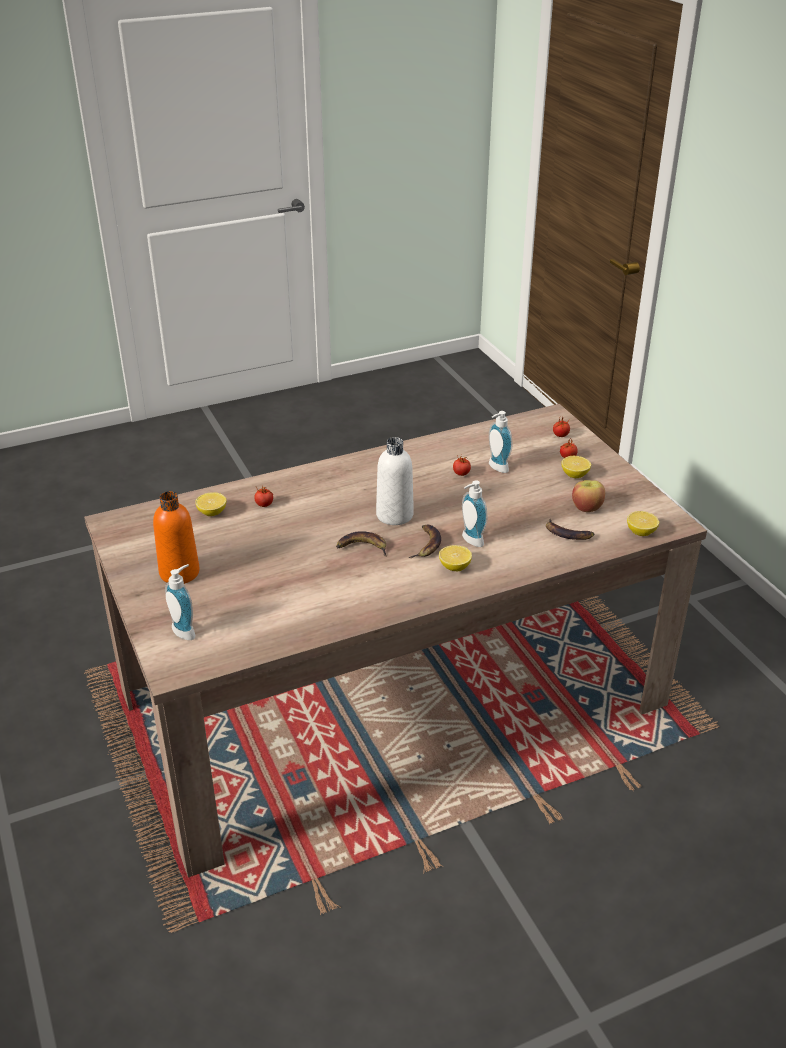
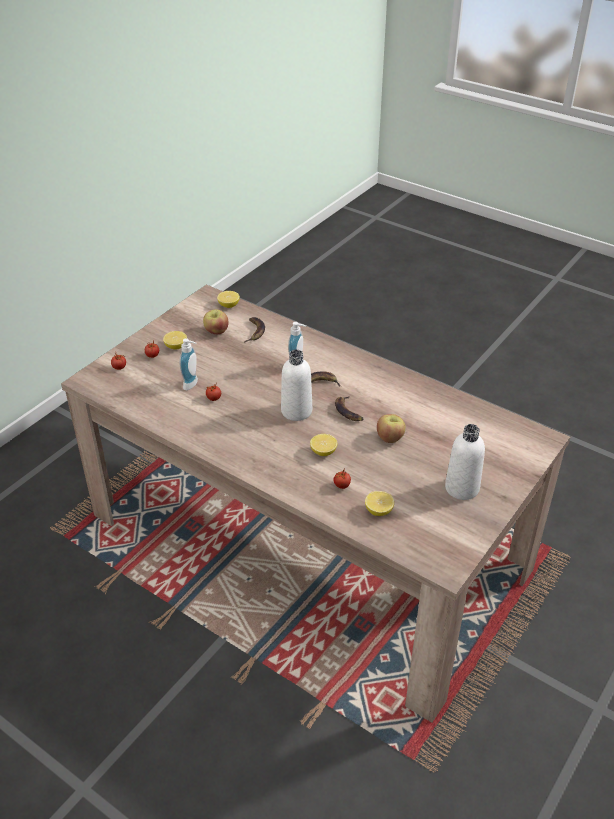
camera: 120 degrees left, 5 degrees up
orange bottle [153,491,200,584] -> white bottle [445,424,485,500]
soap dispenser [165,564,195,640] -> none
lemon [439,545,472,571] -> lemon moved to [310,434,337,456]
none -> apple [377,414,406,443]

